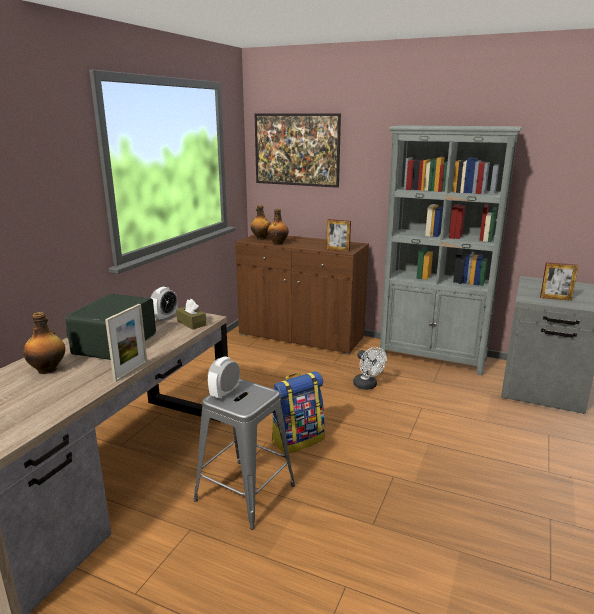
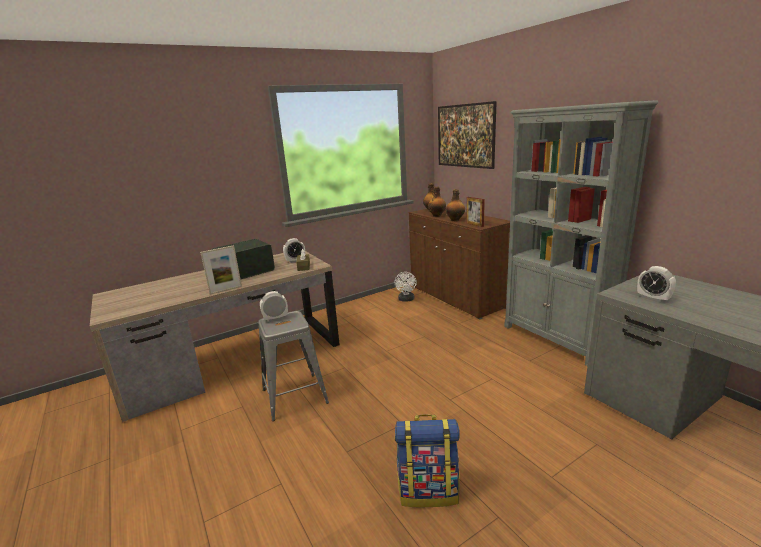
camera: 35 degrees right, 0 degrees up
bottle [23,312,65,374] -> bottle moved to [446,189,465,221]
backpack [272,371,325,453] -> backpack moved to [395,414,460,508]
white fan [353,347,387,390] -> white fan moved to [394,272,417,302]
picture frame [540,262,578,301] -> alarm clock [637,266,676,303]

